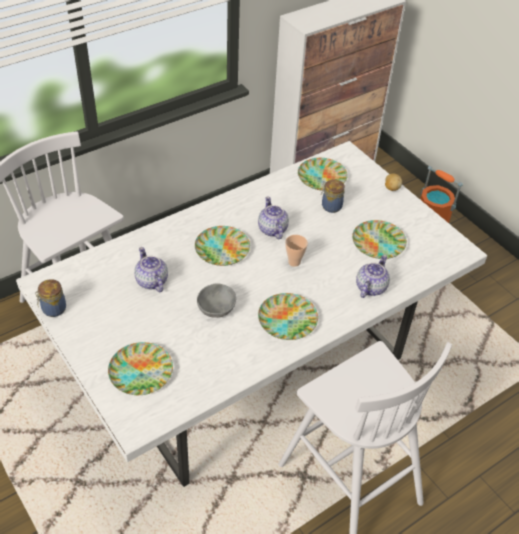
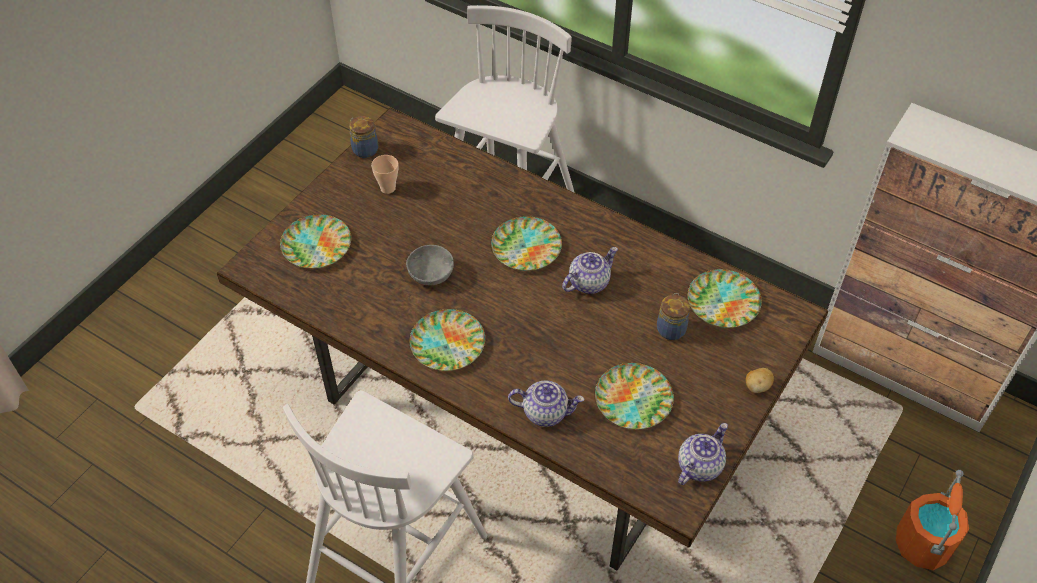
camera: 70 degrees right, 5 degrees up
white dining table [16,141,487,487] -> brown dining table [217,108,828,570]
teapot [134,247,168,292] -> teapot moved to [678,423,728,485]
cup [285,235,308,267] -> cup moved to [371,155,399,194]

